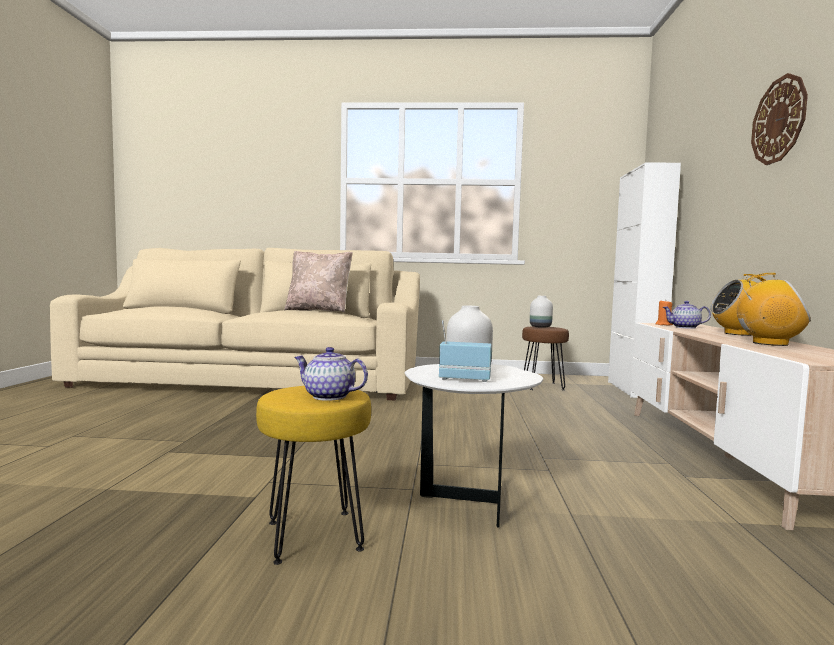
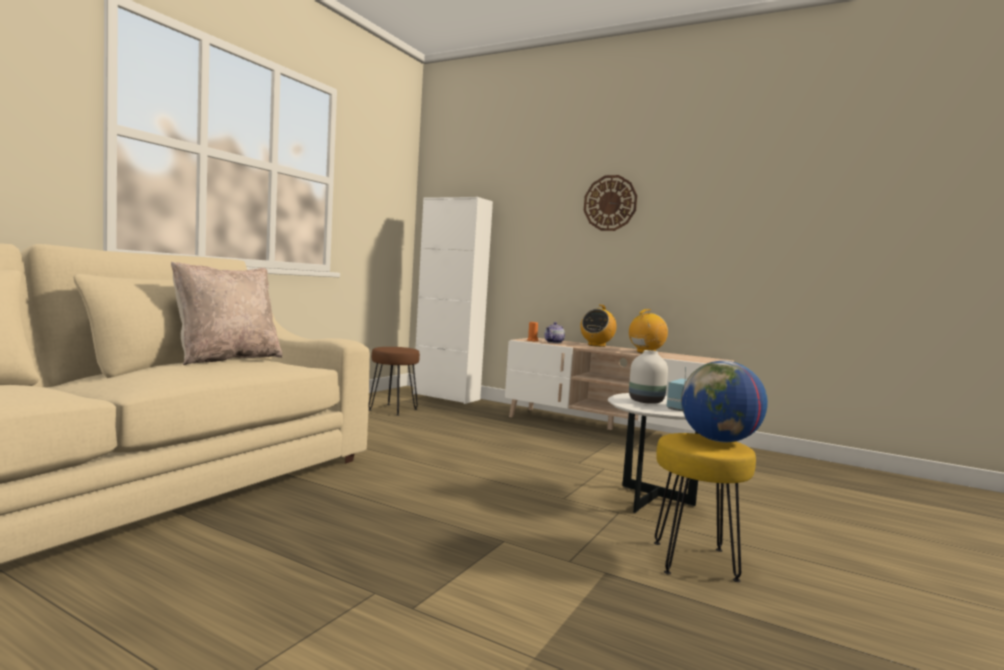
camera: 65 degrees left, 0 degrees up
teapot [294,347,368,401] -> globe [681,361,768,442]
white vase [530,296,553,328] -> none

